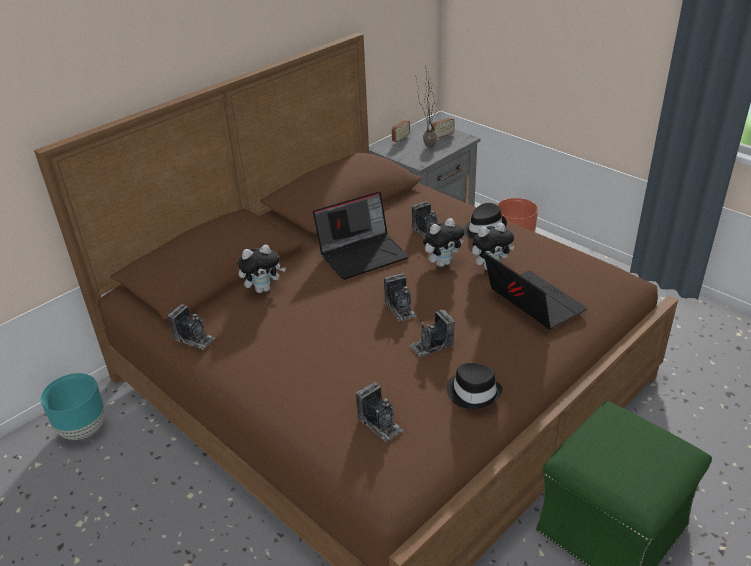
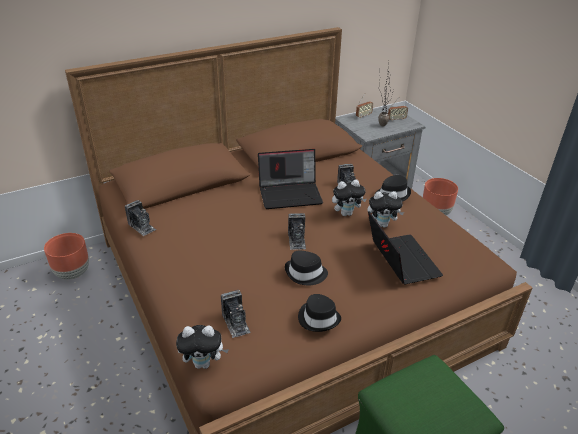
camera: 15 degrees right, 0 degrees up
turquoise planter [41,373,105,440] -> brown planter [44,233,89,280]
plush toy [238,245,286,293] -> plush toy moved to [176,325,229,369]
camera [409,310,455,357] -> black hat [285,250,328,285]

